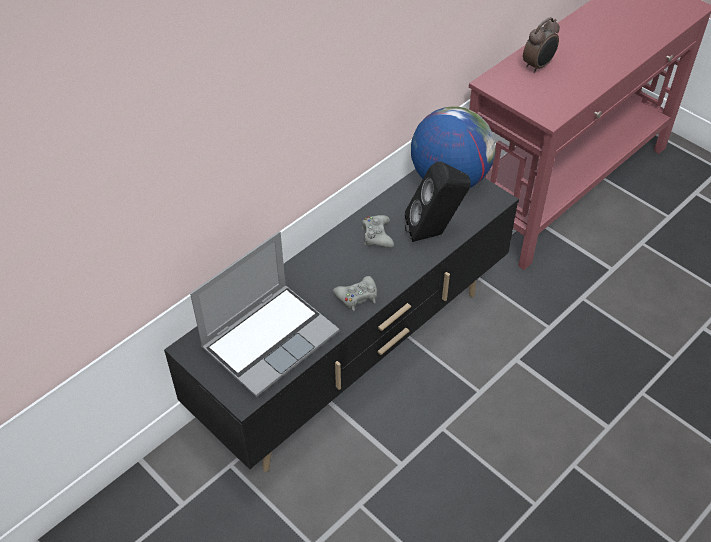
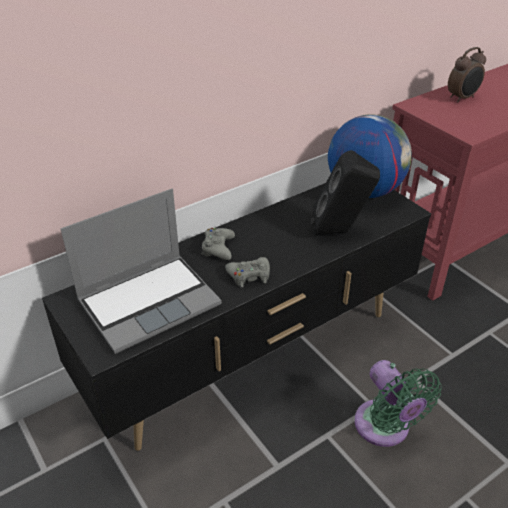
camera: 10 degrees right, 10 degrees down
grey game controller [361,215,394,248] -> grey game controller moved to [201,228,235,260]
none -> green fan [355,360,442,447]

